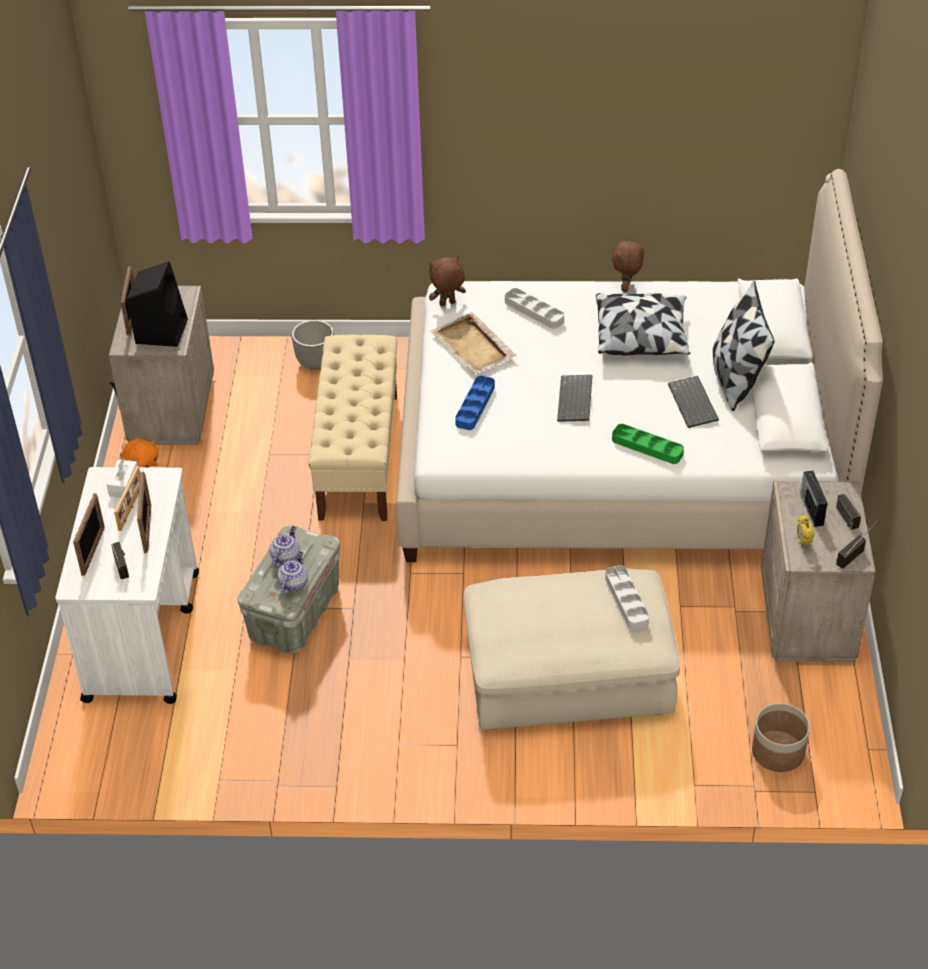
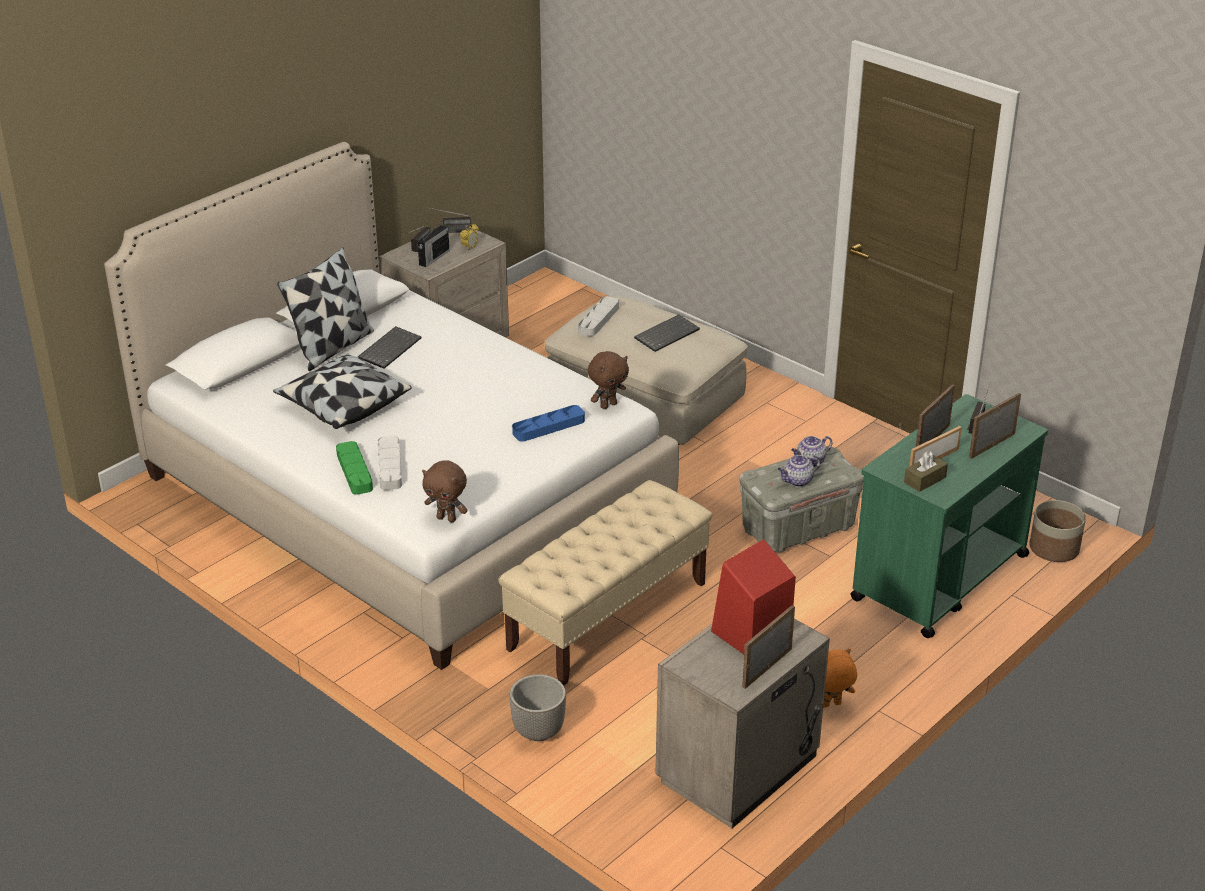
camera: 140 degrees left, 10 degrees down
white cart [55,467,199,704] -> green cart [850,394,1048,638]
white tissue box [107,459,137,498] -> brown tissue box [904,451,948,492]
black speaker [127,261,188,347] -> red speaker [711,539,796,654]
beige tray [430,312,516,374] -> none
keyboard [557,375,592,422] -> keyboard moved to [634,315,700,352]
brown plush toy [612,238,644,292] -> brown plush toy moved to [588,351,629,409]
green tray [612,424,684,464] -> green tray moved to [336,441,373,494]
planter [752,703,810,772] -> planter moved to [1029,500,1086,562]

